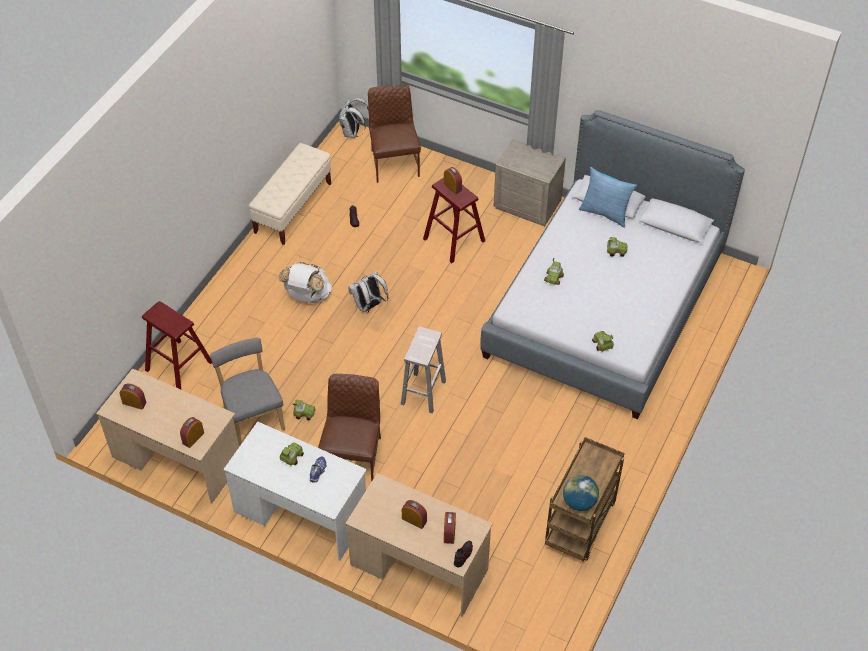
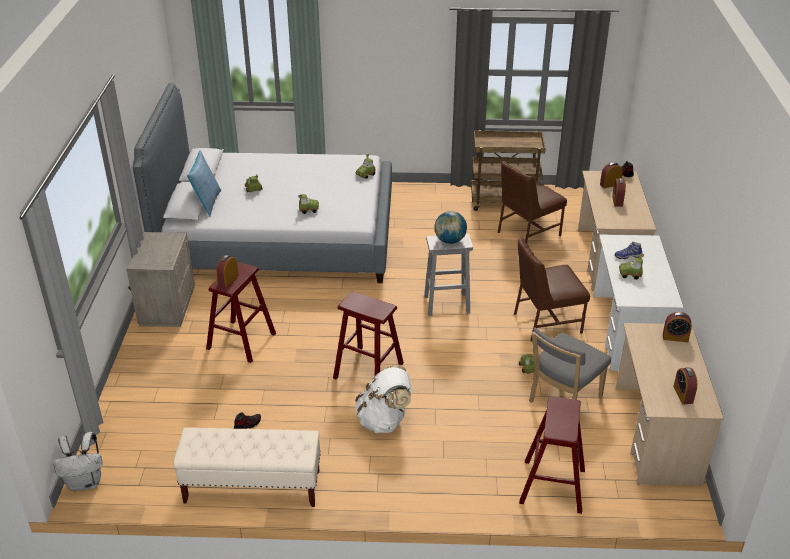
camera: 115 degrees left, 15 degrees down
white backpack [348,271,388,313] -> red stool [333,291,404,379]
brown chair [368,83,421,183] -> brown chair moved to [498,161,567,242]
globe [563,475,599,511] -> globe moved to [434,211,467,244]

